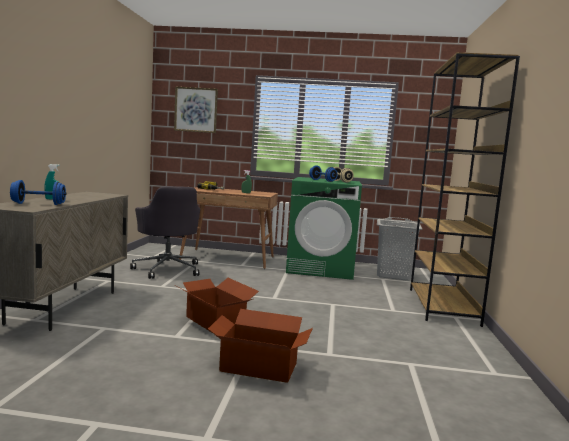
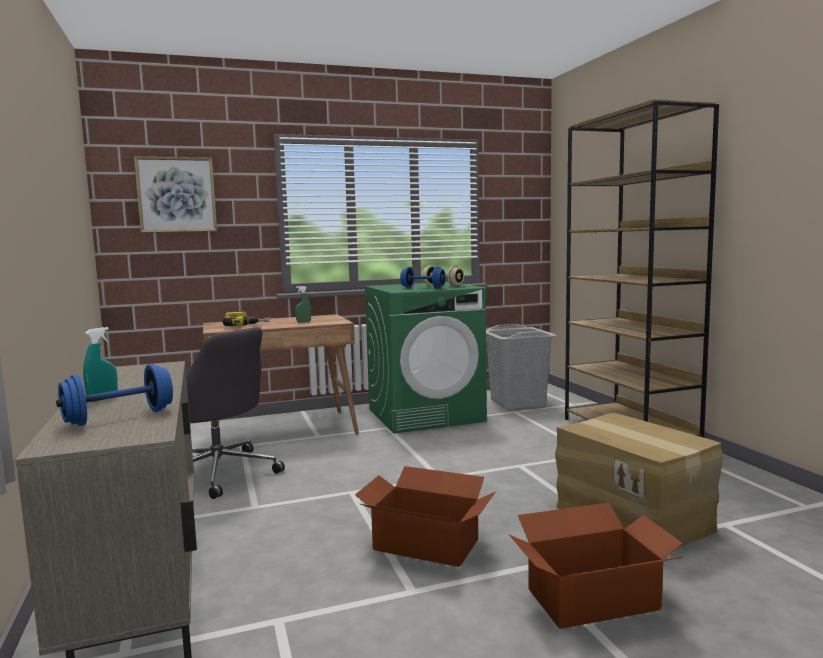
camera: 25 degrees left, 0 degrees up
none -> cardboard box [555,413,723,548]

